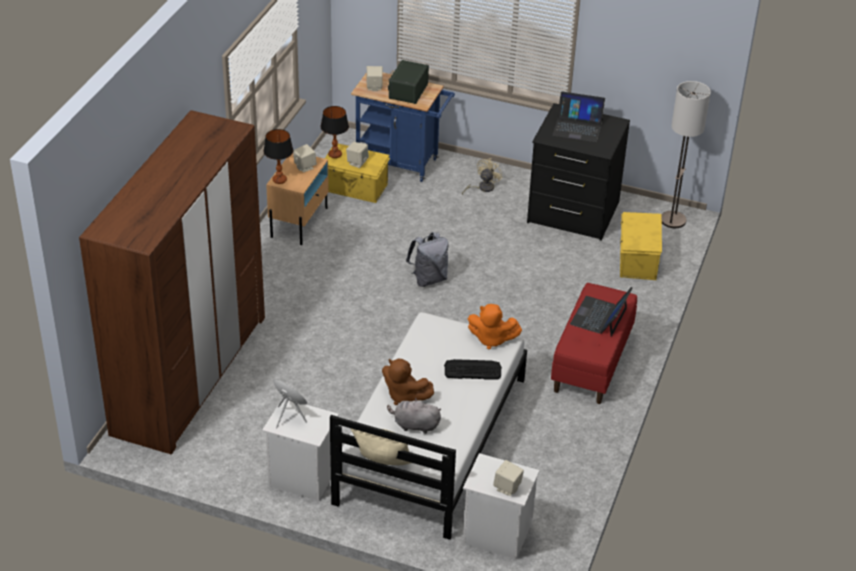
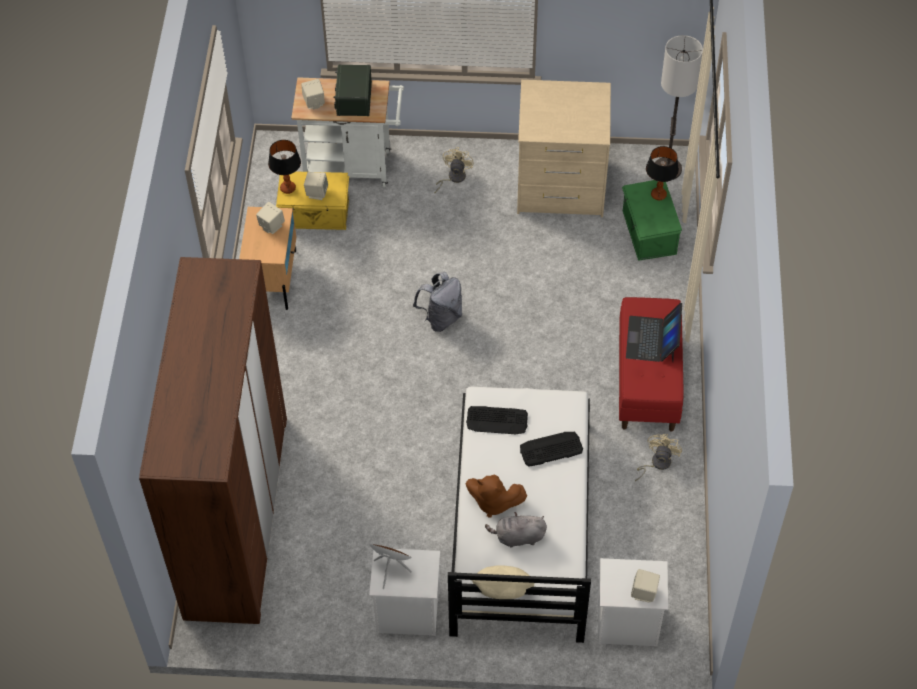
camera: 15 degrees left, 15 degrees up
table lamp [263,129,293,184] -> table lamp moved to [646,146,679,200]
blue cart [351,72,455,182] -> white cart [291,77,404,187]
orange plush toy [468,304,522,350] -> none
black dresser [527,103,630,241] -> beige dresser [517,80,611,217]
laptop [552,92,605,142] -> none
yellow storage box [620,212,662,280] -> green storage box [622,180,682,261]
none -> keyboard [466,406,528,435]
none -> beige fan [635,434,682,481]

